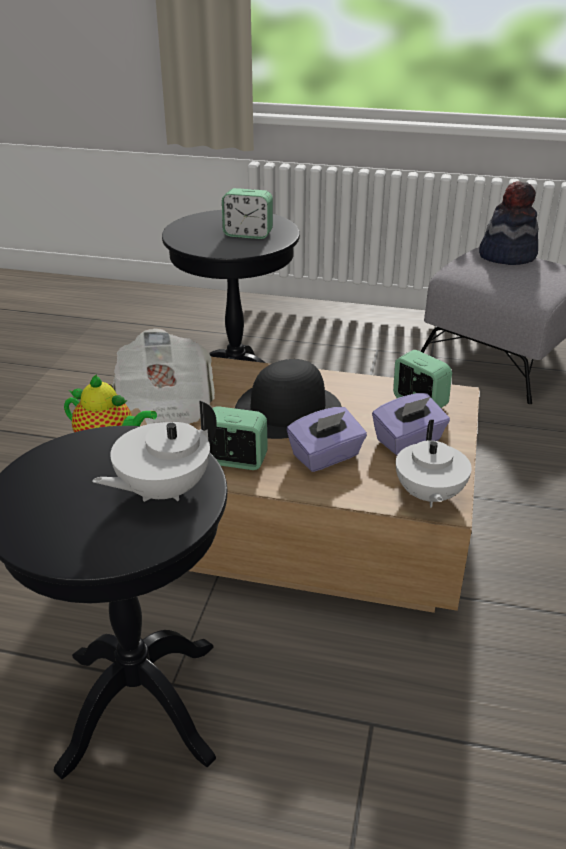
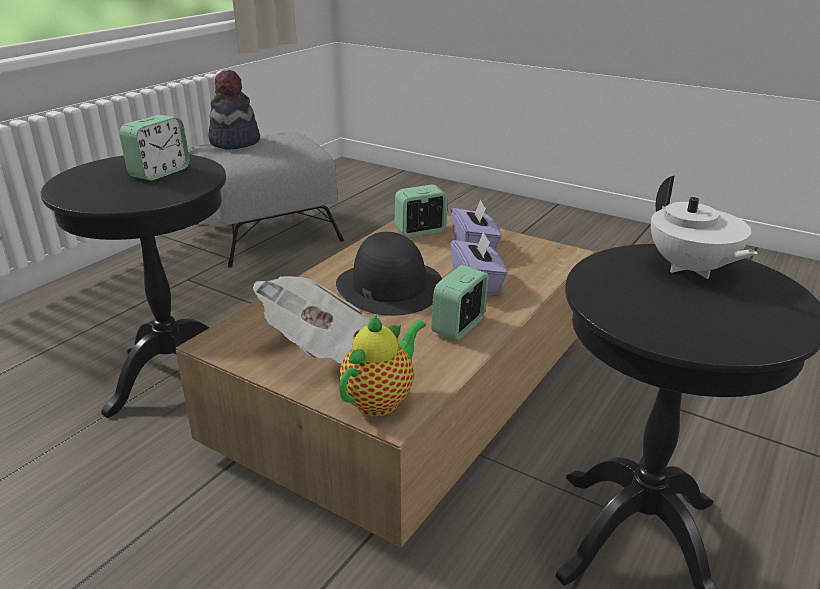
camera: 70 degrees left, 5 degrees down
white teapot [396,420,472,507] -> none

